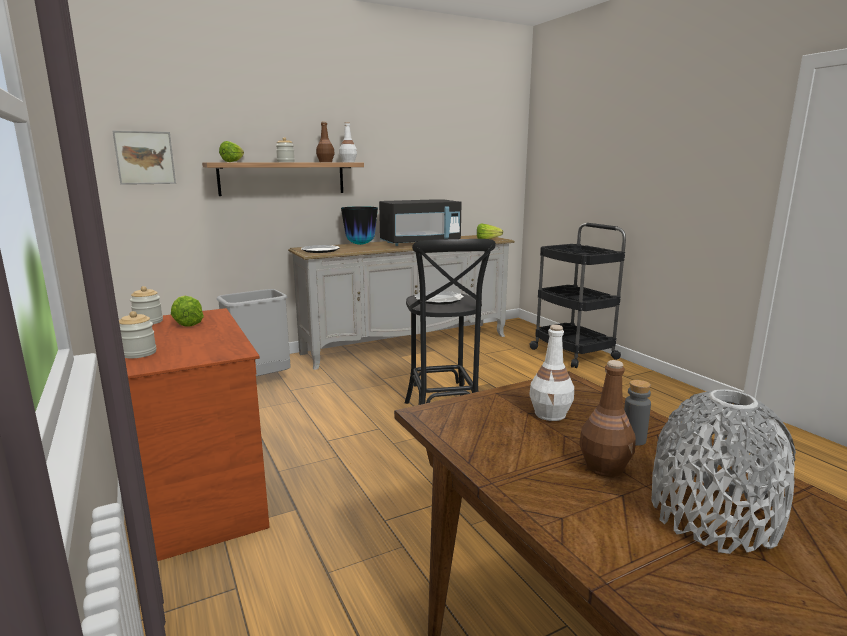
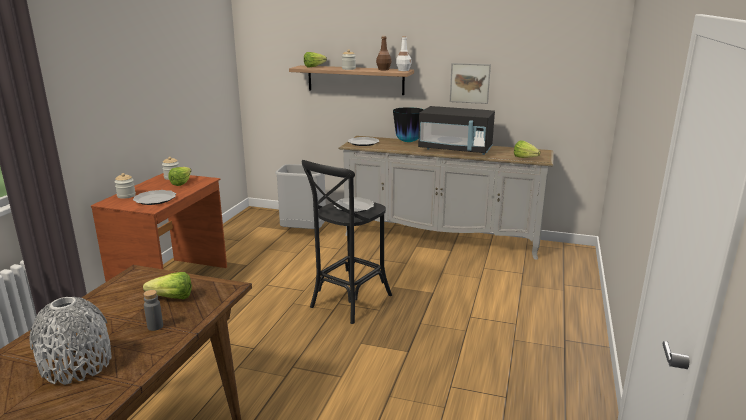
camera: 45 degrees right, 5 degrees up
picture [112,131,176,185] -> picture moved to [450,63,491,104]
black cart [529,223,626,368] -> none
white bottle [529,325,574,421] -> lettuce [143,272,192,299]
brown bottle [579,360,636,477] -> none
none -> plate [133,190,176,205]

